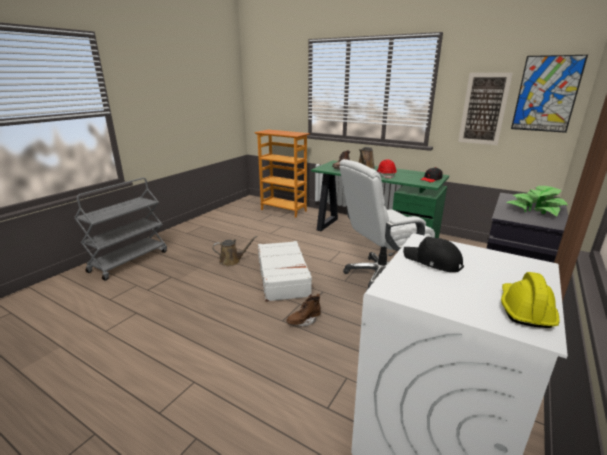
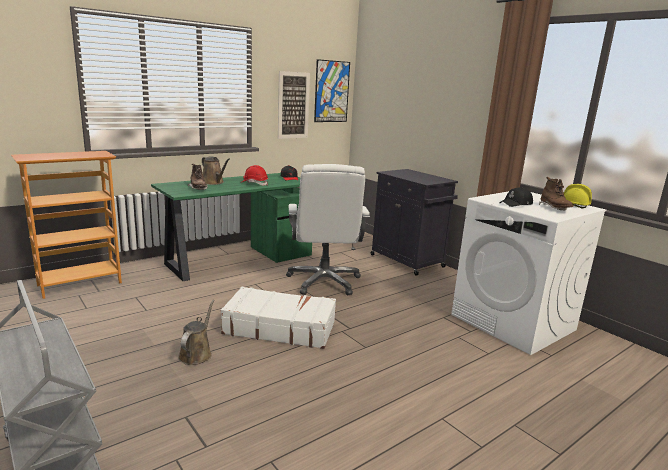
camera: 70 degrees left, 5 degrees down
brown boot [287,294,321,326] -> brown boot moved to [539,177,573,210]
potted plant [506,186,569,216] -> none

